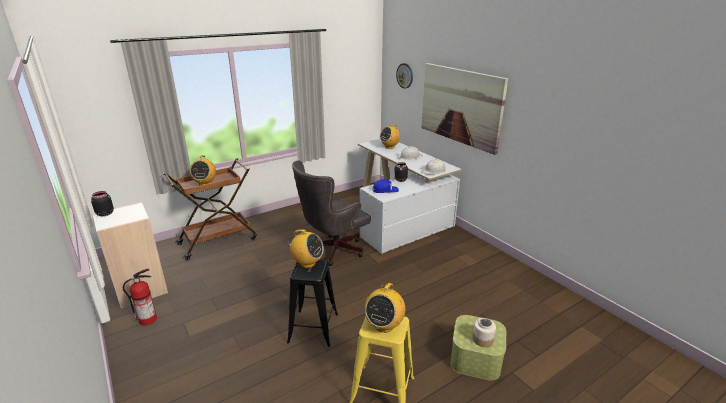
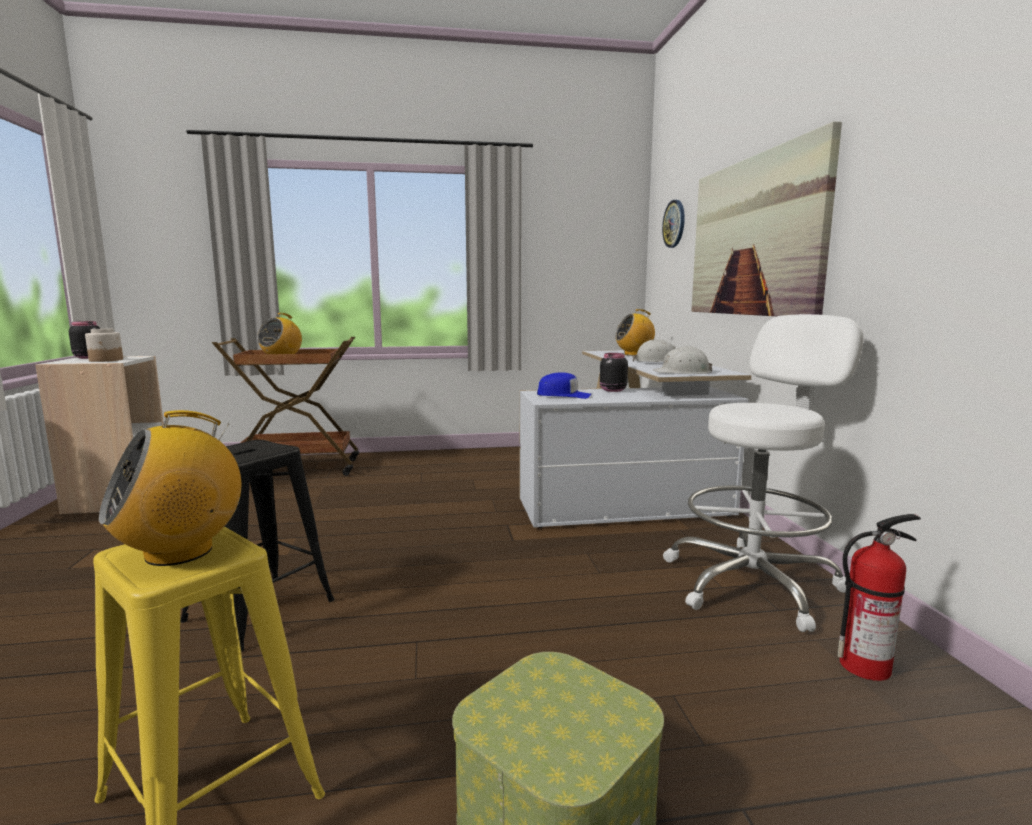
camera: 25 degrees right, 15 degrees down
fire extinguisher [123,269,157,325] -> fire extinguisher moved to [837,514,921,681]
radio [287,229,324,268] -> none
grey office chair [292,160,371,266] -> none
jar [472,318,496,347] -> jar moved to [85,328,123,362]
none -> white stool [663,314,864,632]

